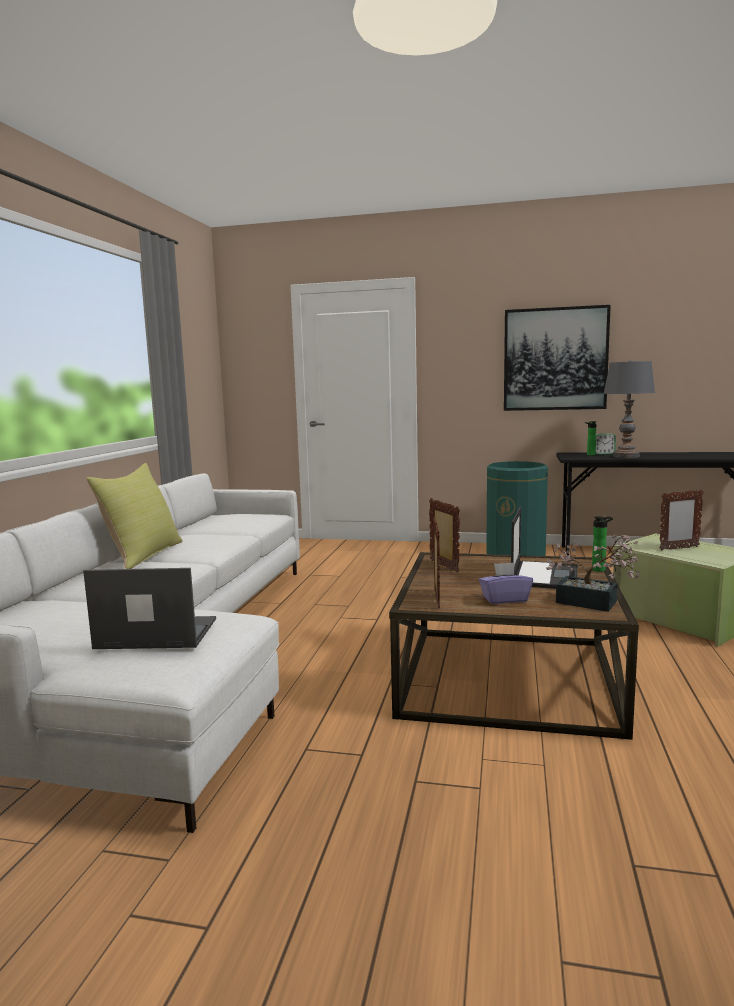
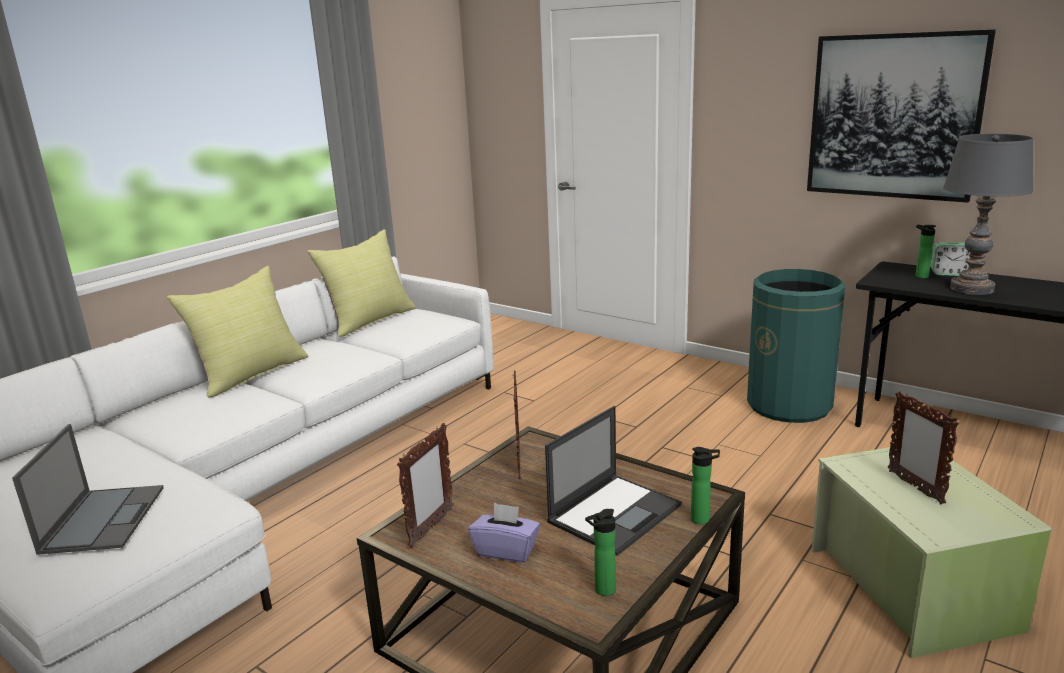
camera: 25 degrees right, 10 degrees up
laptop [83,568,216,649] -> laptop turned 60 degrees clockwise [12,424,164,555]
potted plant [546,534,640,612] -> bottle [585,509,616,596]
picture frame [660,489,703,551] -> picture frame turned 60 degrees clockwise [888,391,959,504]
none -> yellow pillow [308,229,416,337]

